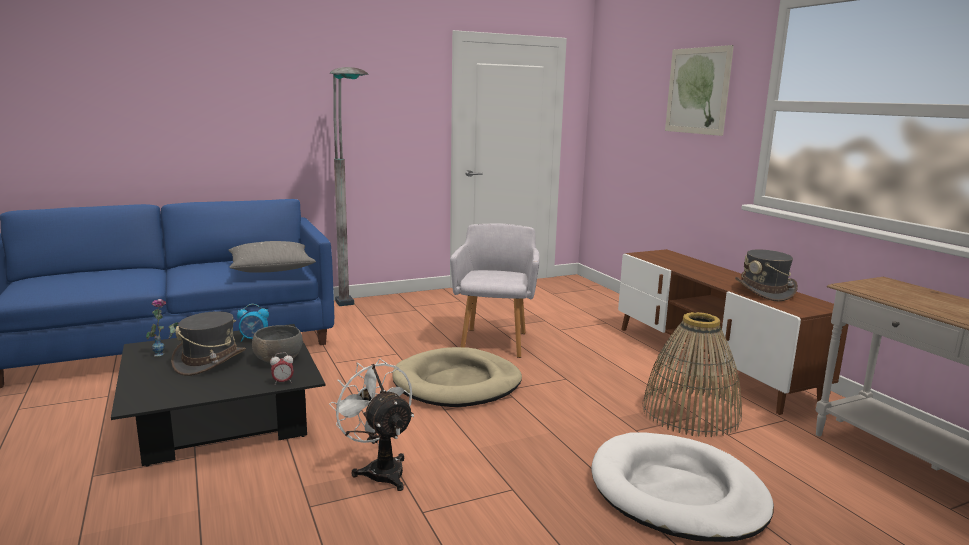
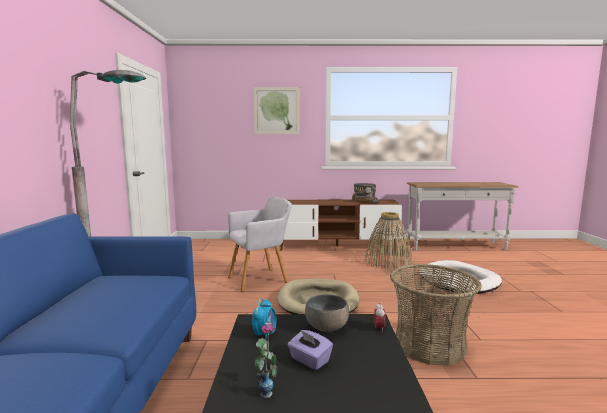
camera: 65 degrees left, 5 degrees down
grey hat [171,311,246,376] -> purple tissue box [288,330,333,370]
grey pillow [228,241,316,273] -> none
white fan [329,359,414,491] -> basket [390,264,482,366]
grey armchair [450,223,540,358] -> grey armchair turned 120 degrees clockwise [228,197,292,292]

